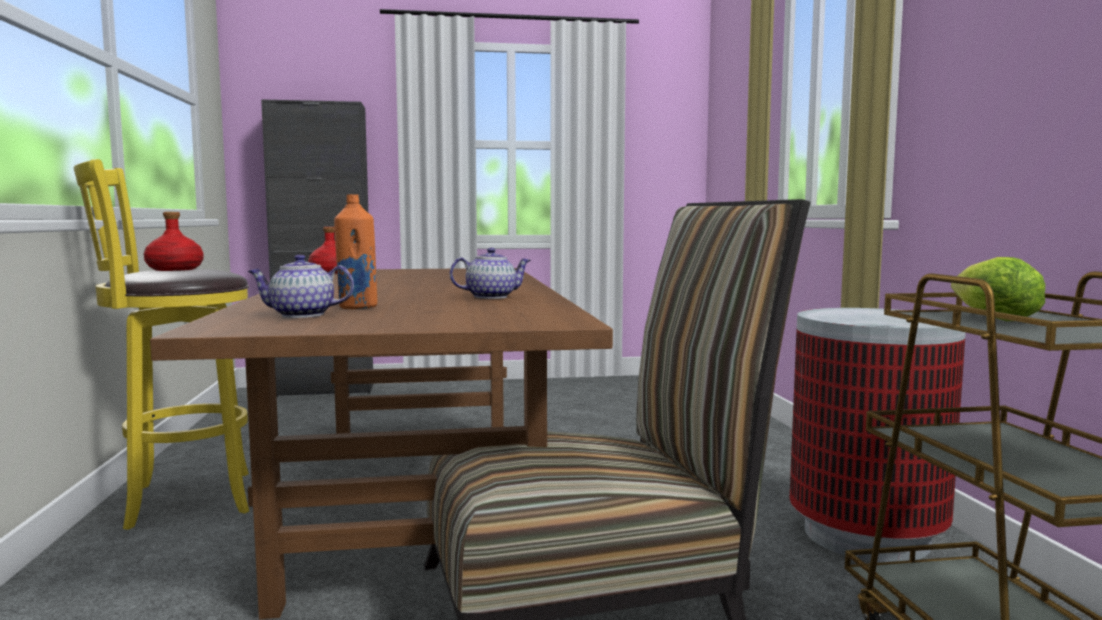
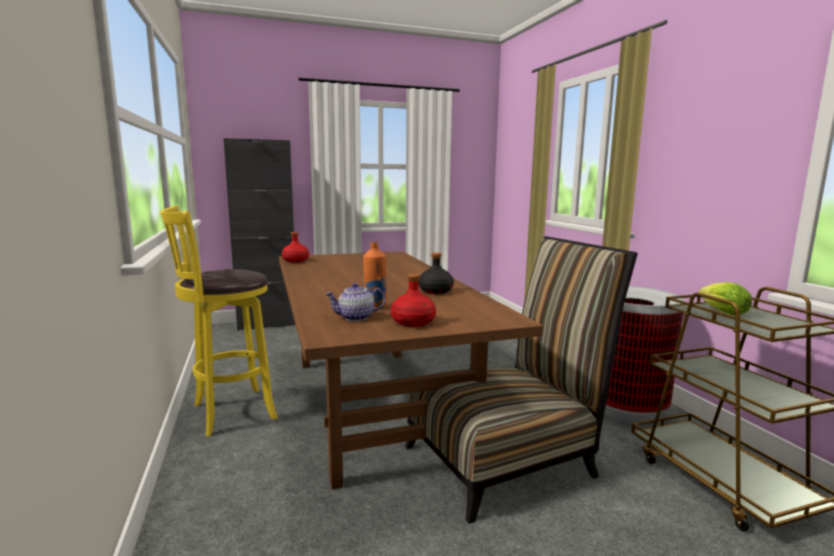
camera: 10 degrees left, 5 degrees up
red bottle [144,212,203,271] -> red bottle moved to [391,274,436,327]
teapot [450,248,531,299] -> black bottle [419,253,454,294]

